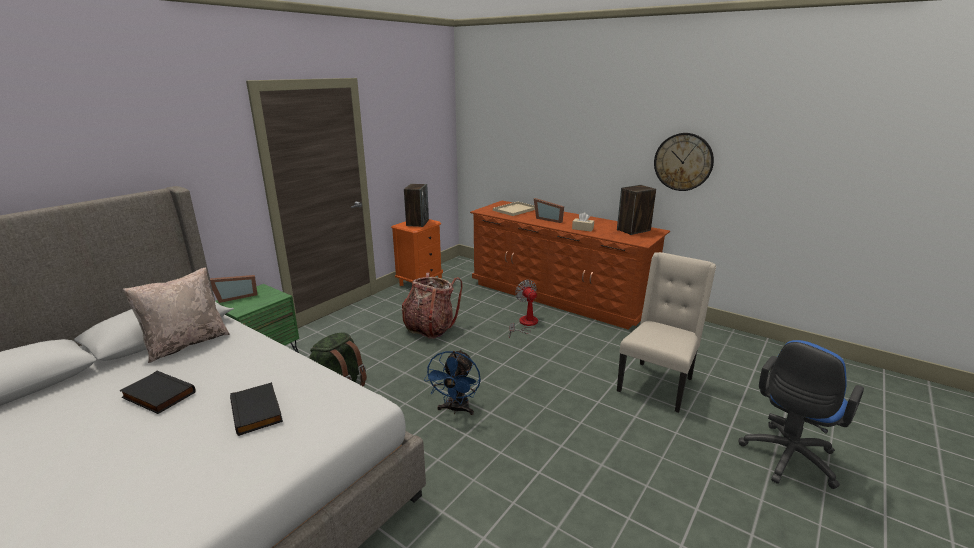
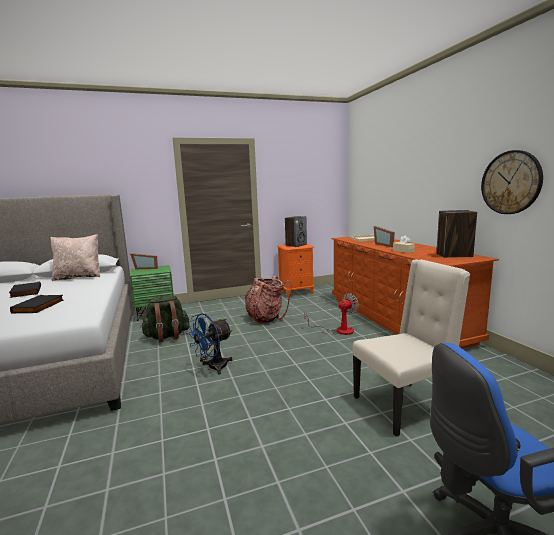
camera: 35 degrees right, 10 degrees down
fan [509,280,538,338] -> fan turned 45 degrees clockwise [304,293,359,335]

